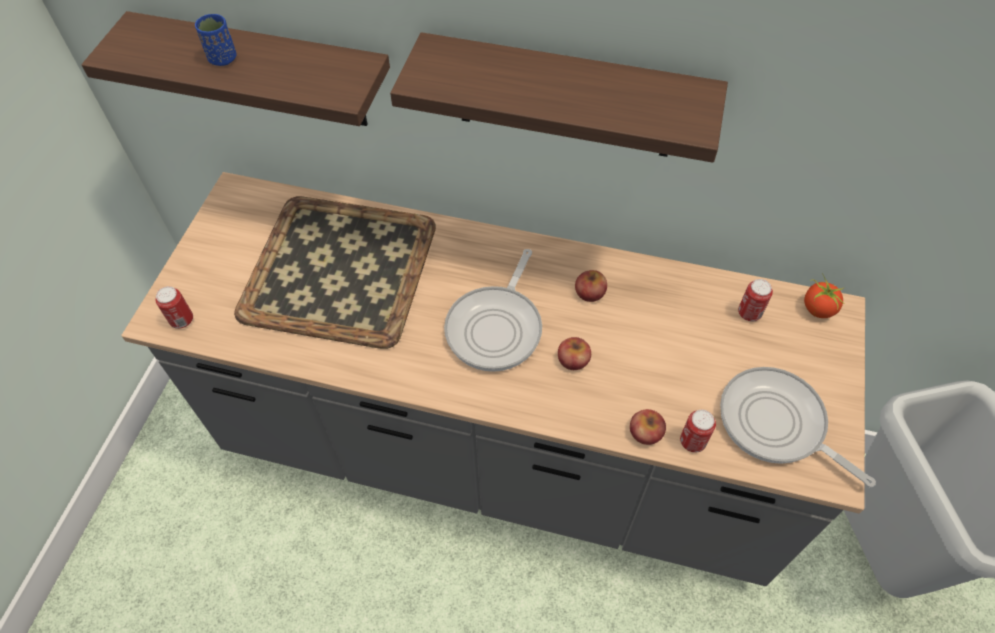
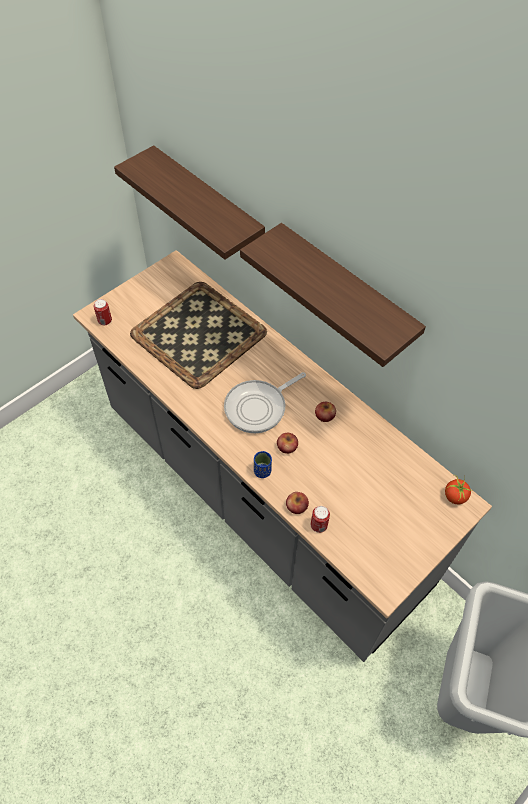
camera: 30 degrees right, 0 degrees up
blue cup [195,14,237,66] -> blue cup moved to [254,451,272,478]
frying pan [720,367,876,487] -> none
can [738,279,773,321] -> none

